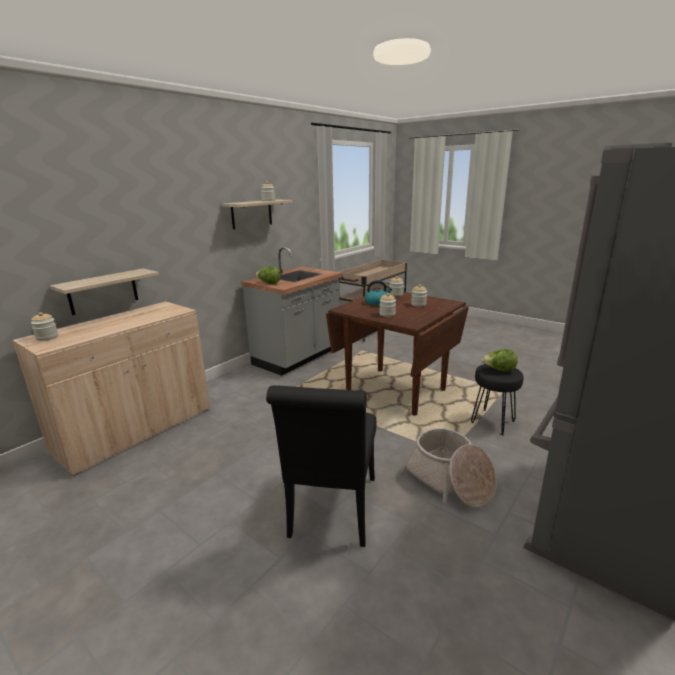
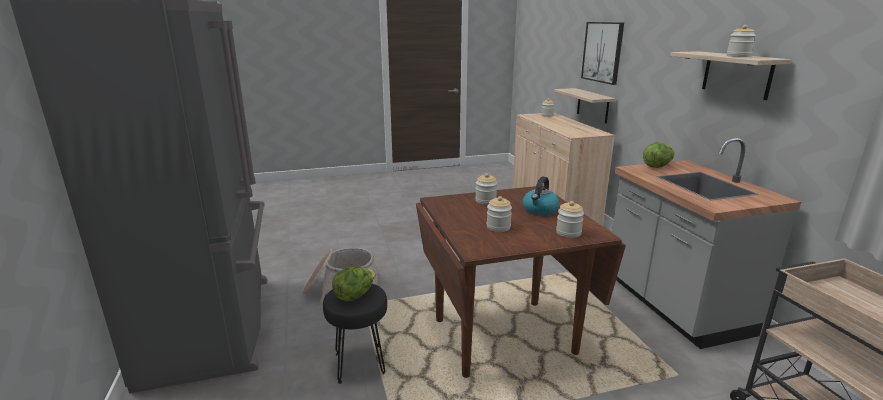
camera: 125 degrees right, 0 degrees up
black chair [266,385,377,547] -> none
none -> picture [581,22,624,85]

